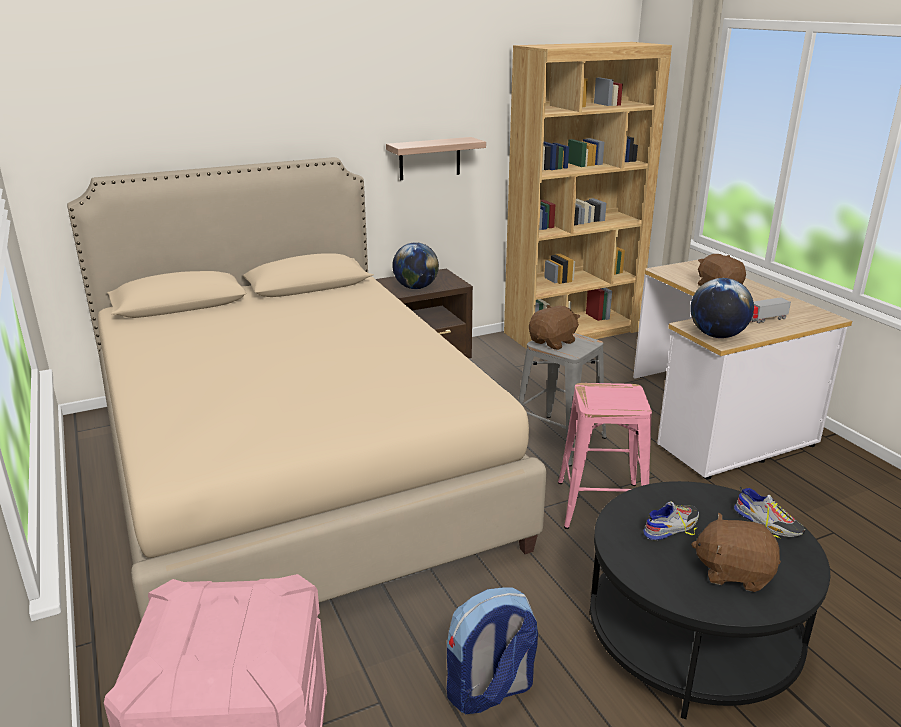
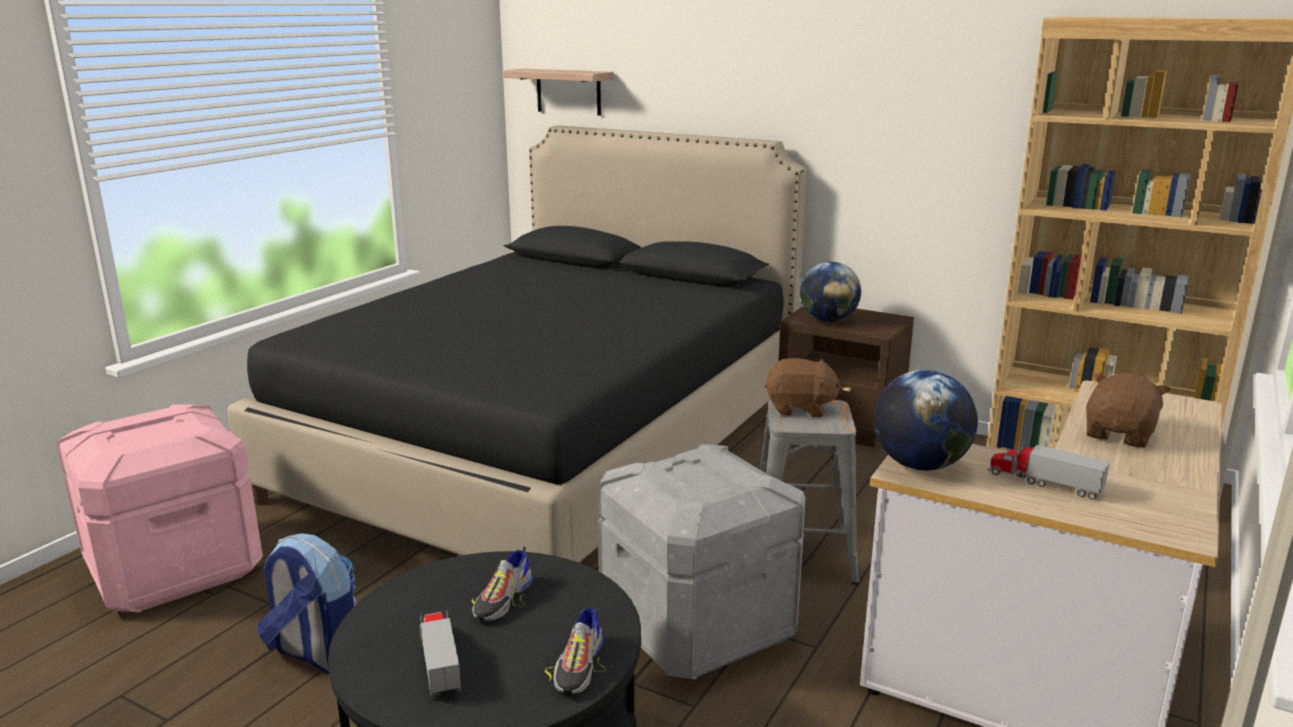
camera: 55 degrees right, 5 degrees down
beige bed [67,157,546,620] -> black bed [227,125,807,563]
shelf [386,137,486,180] -> shelf moved to [503,69,614,115]
pink stool [558,383,652,529] -> grey storage box [597,444,805,680]
shoe [643,502,699,541] -> shoe turned 90 degrees clockwise [471,547,534,621]
brown plush toy [691,513,781,592] -> toy truck [420,610,461,698]

